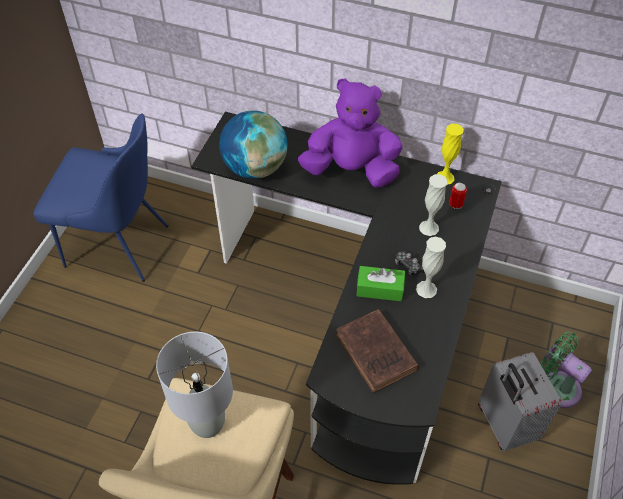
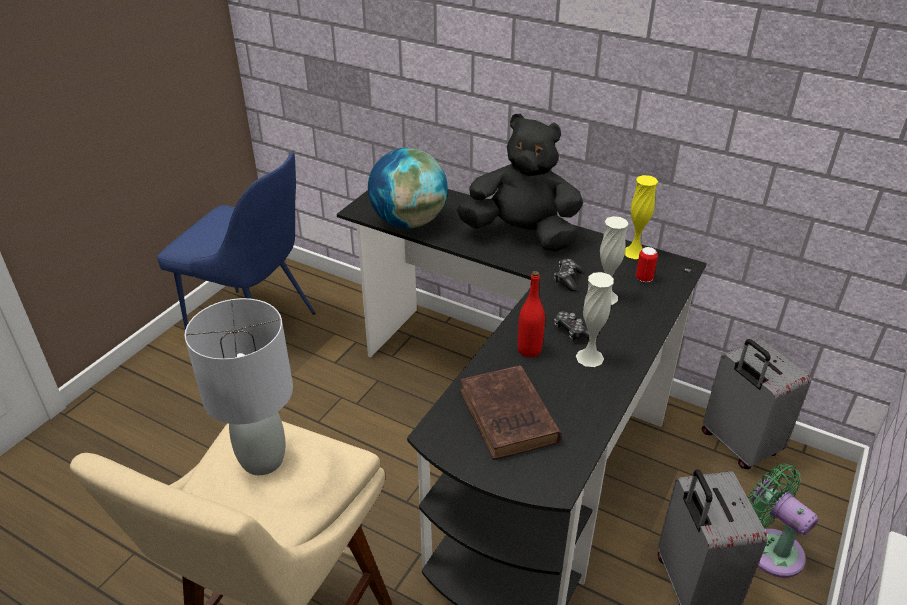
camera: 10 degrees right, 15 degrees down
purple plush toy [298,78,403,188] -> black plush toy [457,114,583,251]
green tissue box [357,266,405,301] -> red bottle [518,271,545,357]
none -> game controller [554,259,583,291]
none -> grey suitcase [702,339,811,469]

